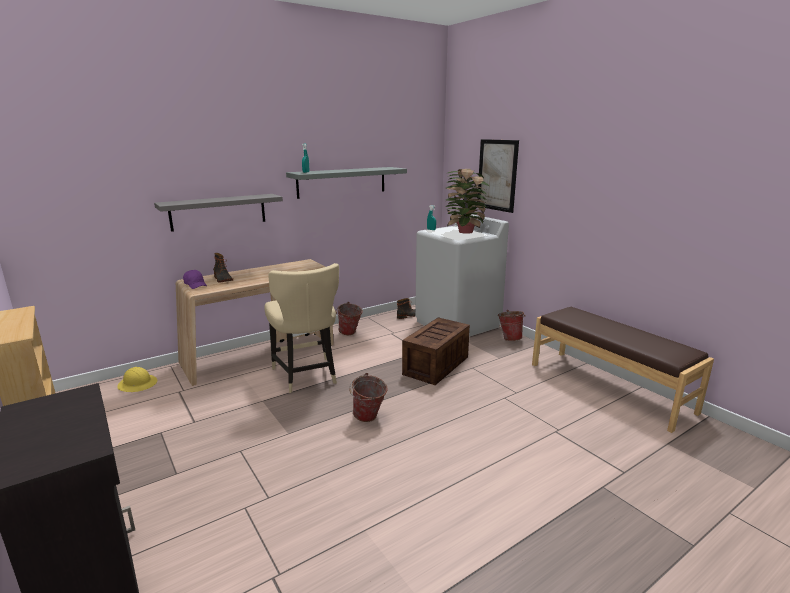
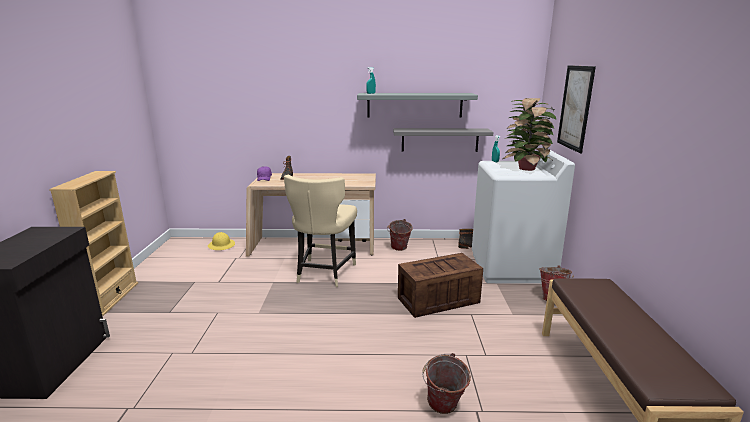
camera: 35 degrees right, 0 degrees up
grey shelf [154,194,283,232] -> grey shelf moved to [393,128,493,152]
bucket [349,373,388,422] -> bucket moved to [422,353,471,414]

